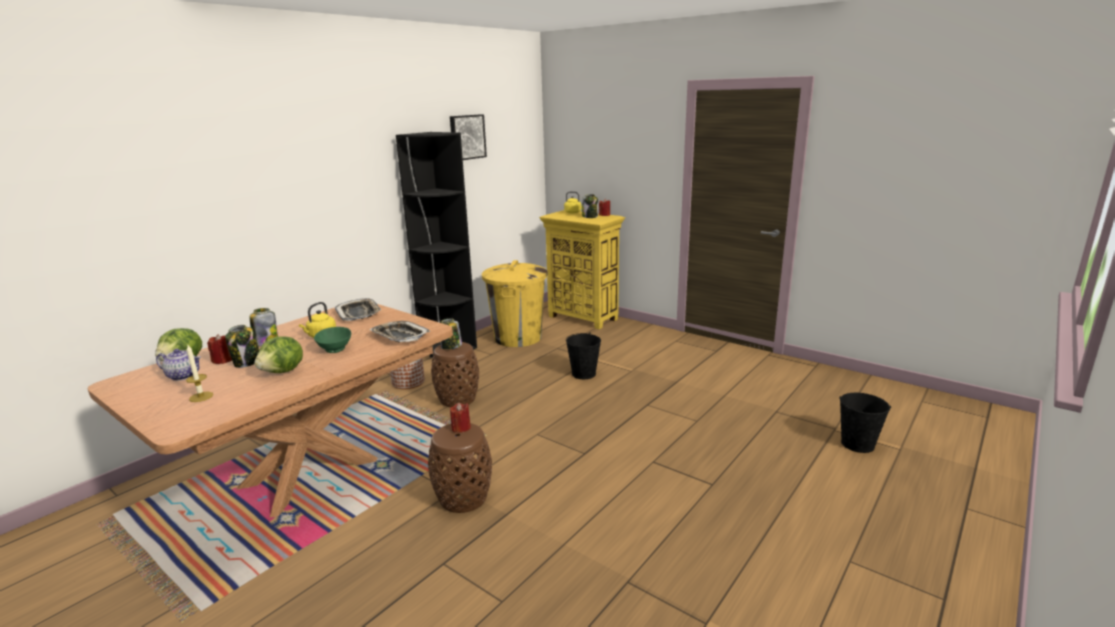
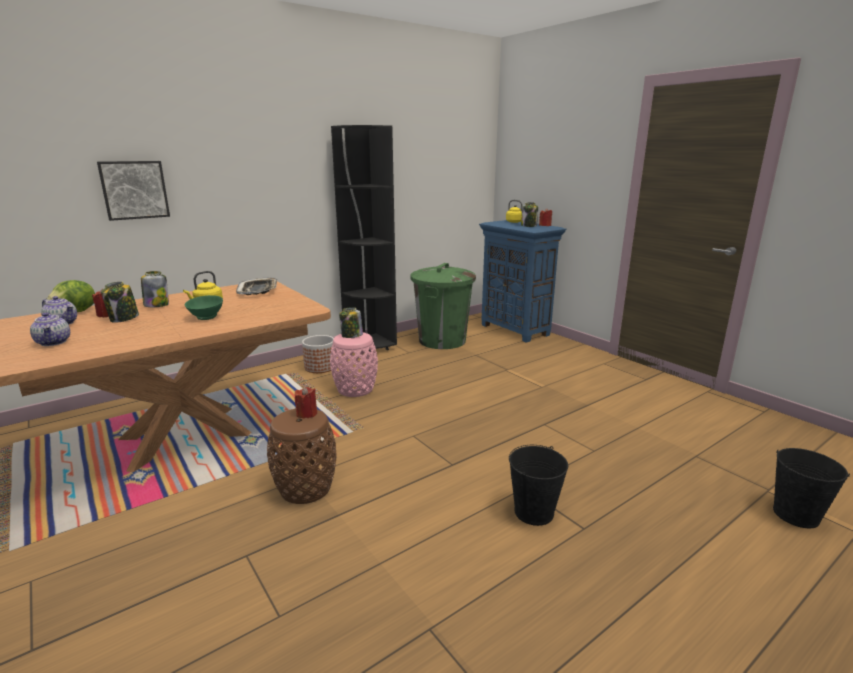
camera: 15 degrees right, 0 degrees up
candle [186,345,213,402] -> teapot [30,312,70,346]
lettuce [254,336,303,373] -> none
tray [370,321,430,342] -> none
brown stool [431,342,479,407] -> pink stool [330,332,378,397]
picture [450,114,487,160] -> picture moved to [97,161,170,221]
yellow trash can [482,260,548,347] -> green trash can [410,263,476,349]
yellow cabinet [539,210,625,329] -> blue cabinet [479,220,567,343]
black bucket [566,332,601,379] -> black bucket moved to [509,445,568,526]

